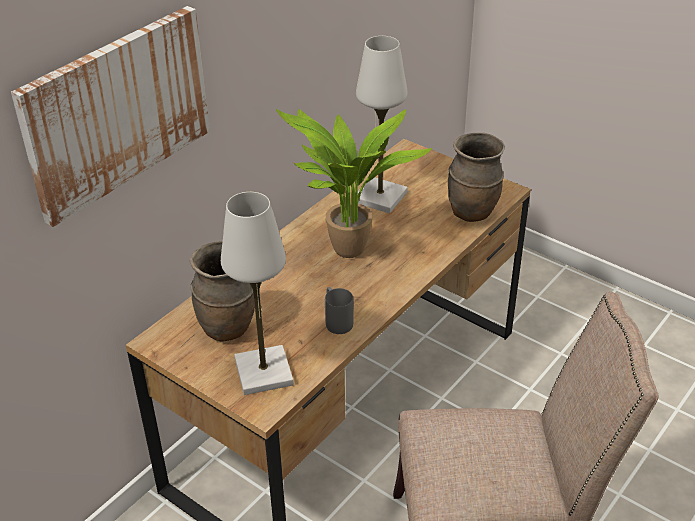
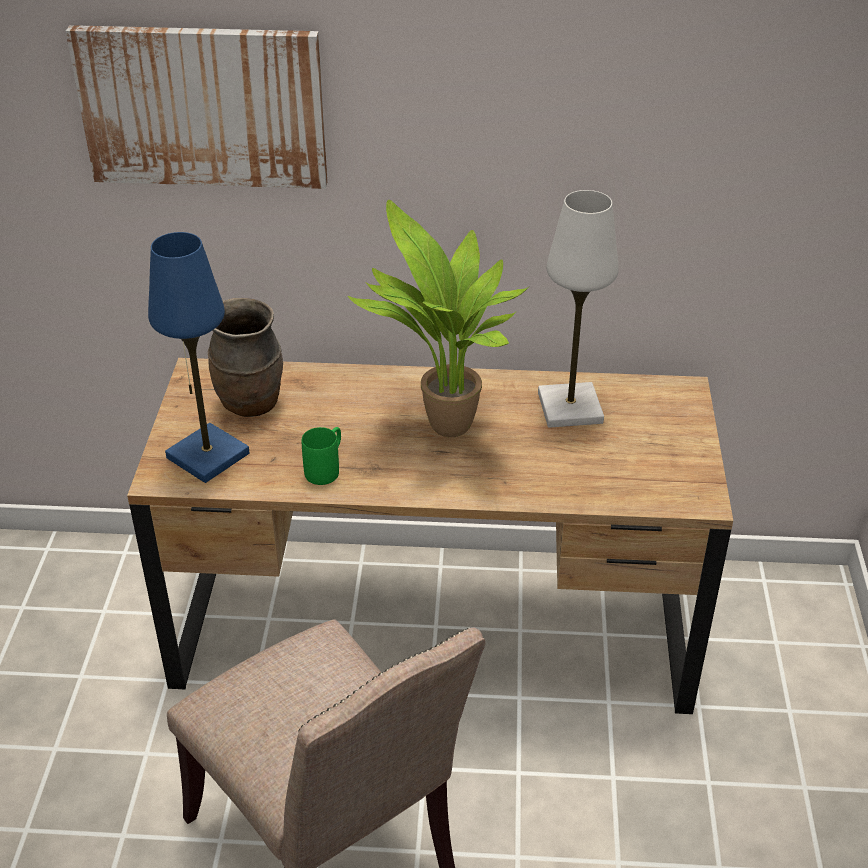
camera: 55 degrees right, 0 degrees up
white table lamp [221,192,294,395] -> blue table lamp [148,232,250,483]
grey mug [325,287,354,334] -> green mug [302,427,341,485]
brown vase [448,133,505,222] -> none

